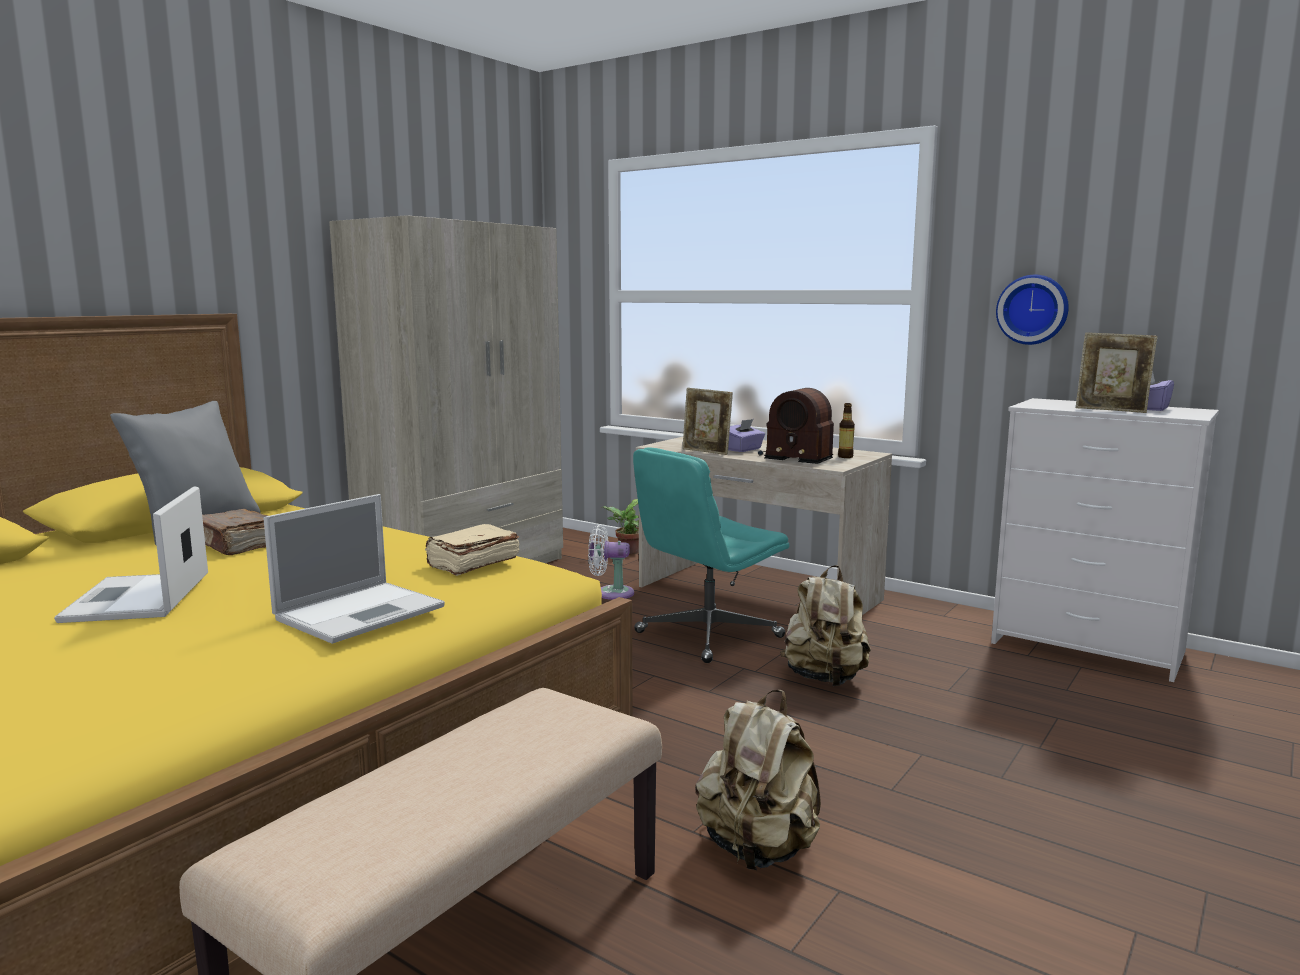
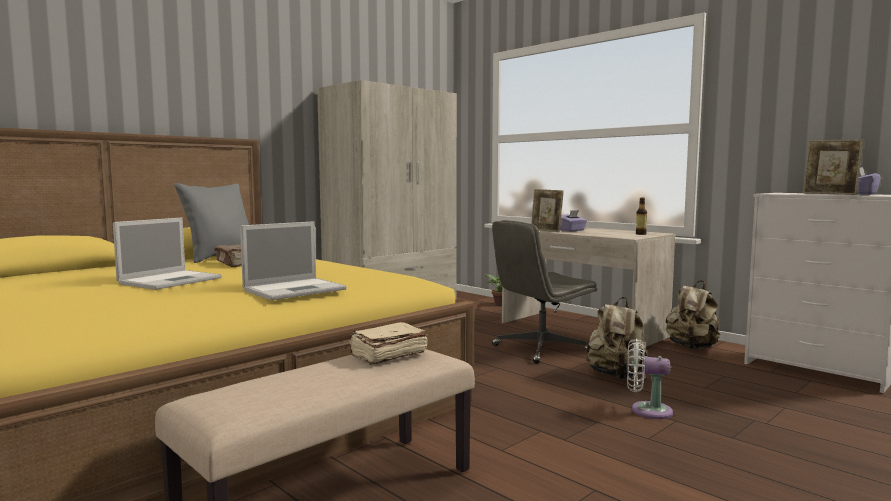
camera: 10 degrees right, 5 degrees down
laptop [54,486,208,623] -> laptop turned 150 degrees counterclockwise [113,217,222,290]
beige book [425,524,520,576] -> beige book moved to [349,322,428,365]
white fan [588,525,634,600] -> white fan moved to [627,339,673,419]
turquoise office chair [633,447,789,663] -> grey office chair [492,220,597,364]
beige backpack [695,690,821,870] -> beige backpack moved to [666,280,720,349]
radio [758,388,834,464] -> none
wall clock [996,275,1069,345] -> none

